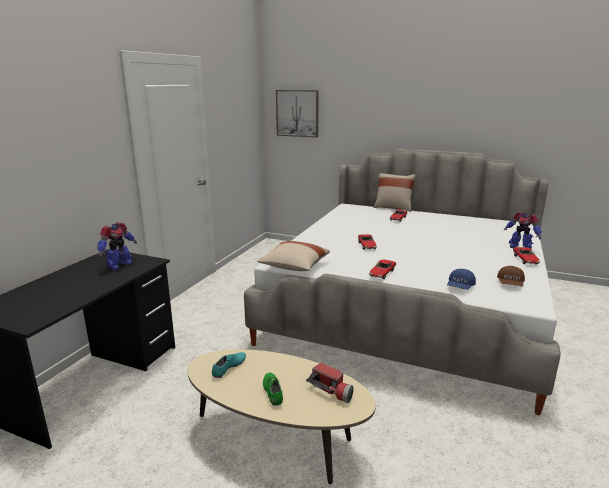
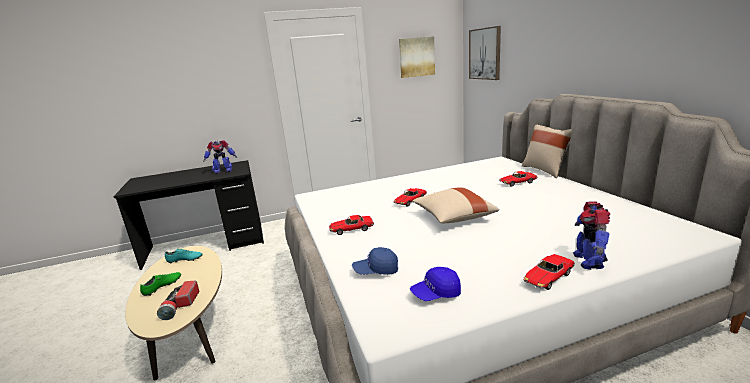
camera: 50 degrees right, 0 degrees up
beige pillow [257,241,330,271] -> beige pillow moved to [412,187,499,223]
brown cap [497,266,525,286] -> blue cap [410,267,461,301]
none -> picture [399,36,435,78]

